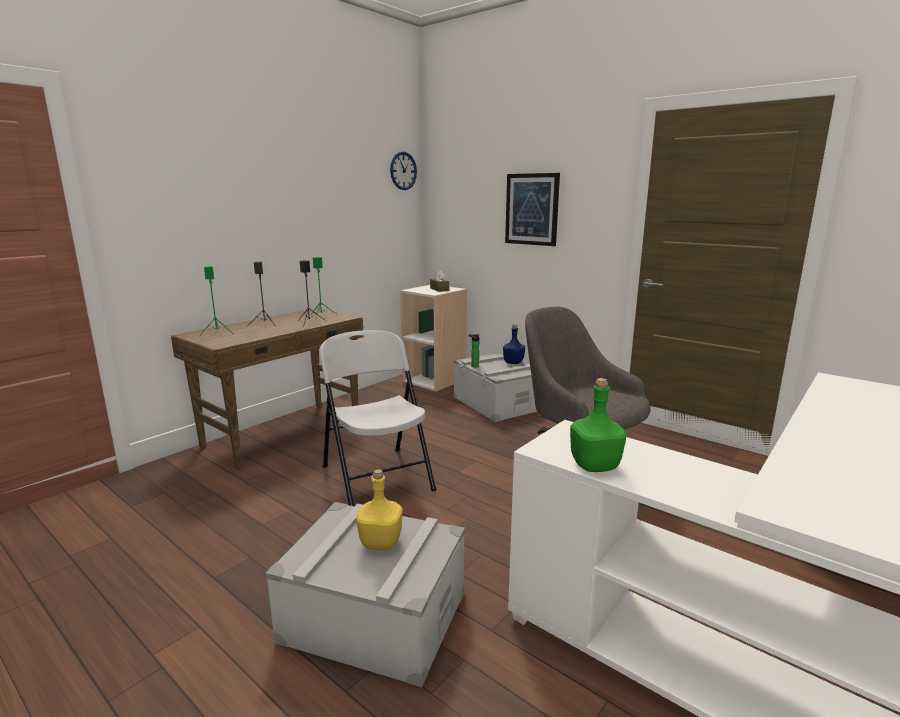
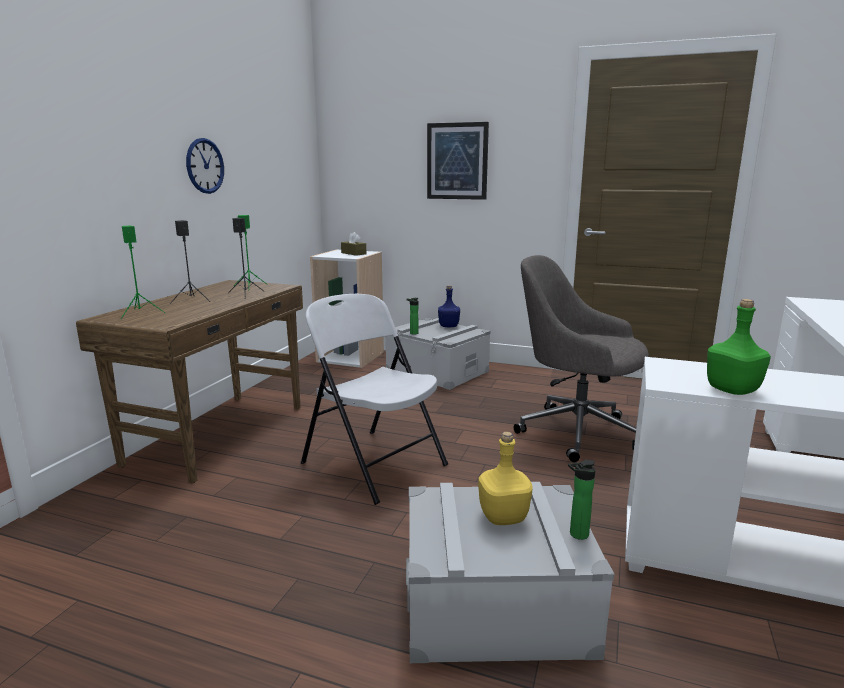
camera: 20 degrees left, 0 degrees up
wall clock [390,152,417,190] -> wall clock moved to [186,138,224,194]
none -> bottle [568,460,595,540]

